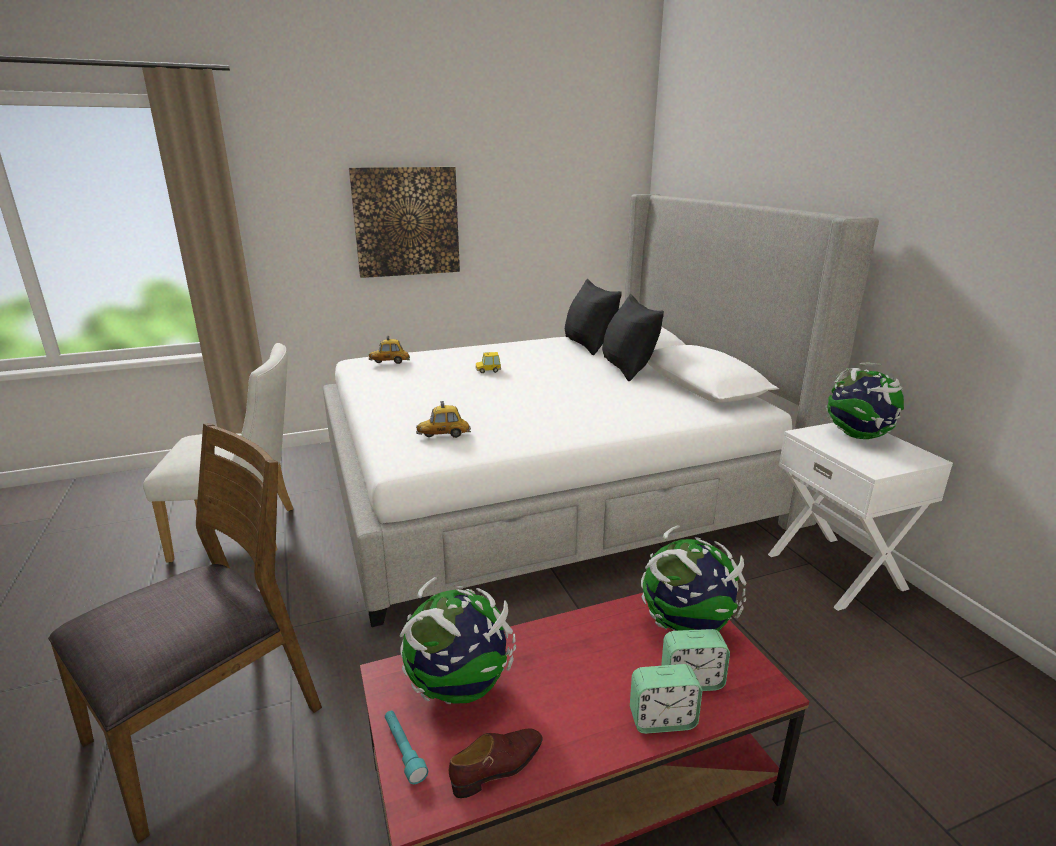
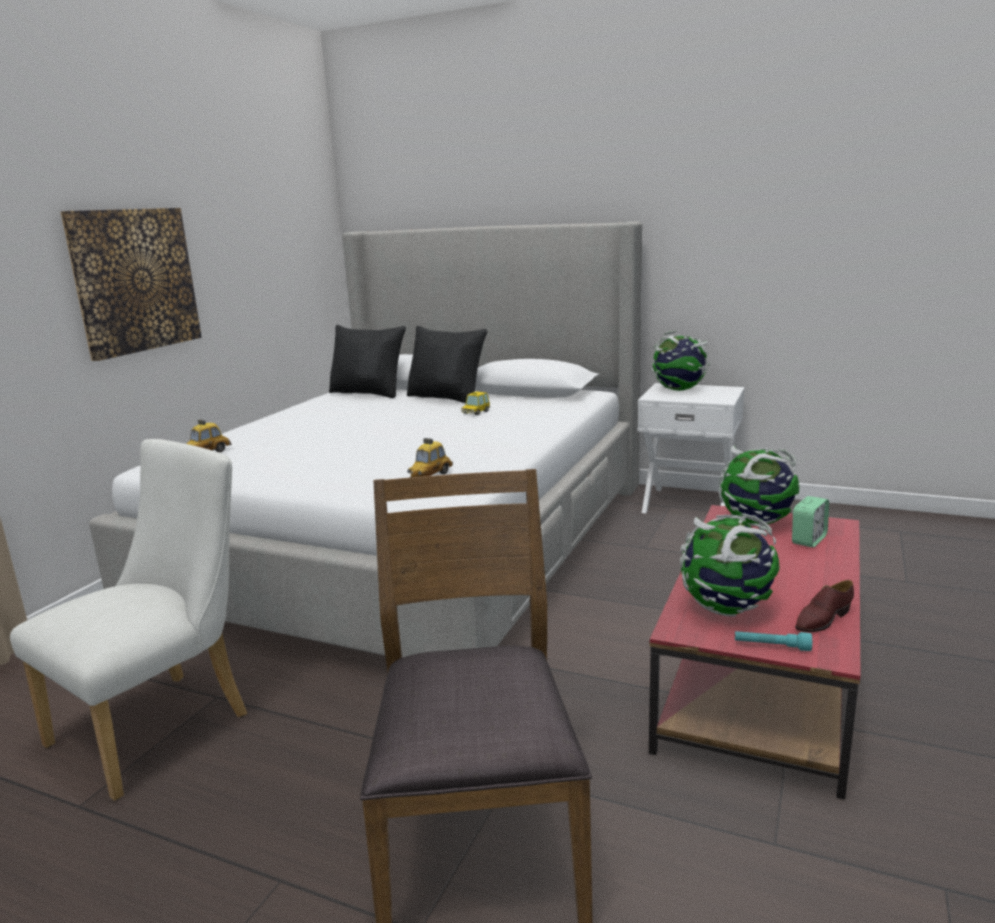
camera: 45 degrees left, 5 degrees down
brown shoe [449,729,543,798] -> brown shoe turned 135 degrees counterclockwise [795,580,854,632]
toy car [476,352,501,373] -> toy car moved to [461,391,490,415]
alarm clock [630,664,702,734] -> none

